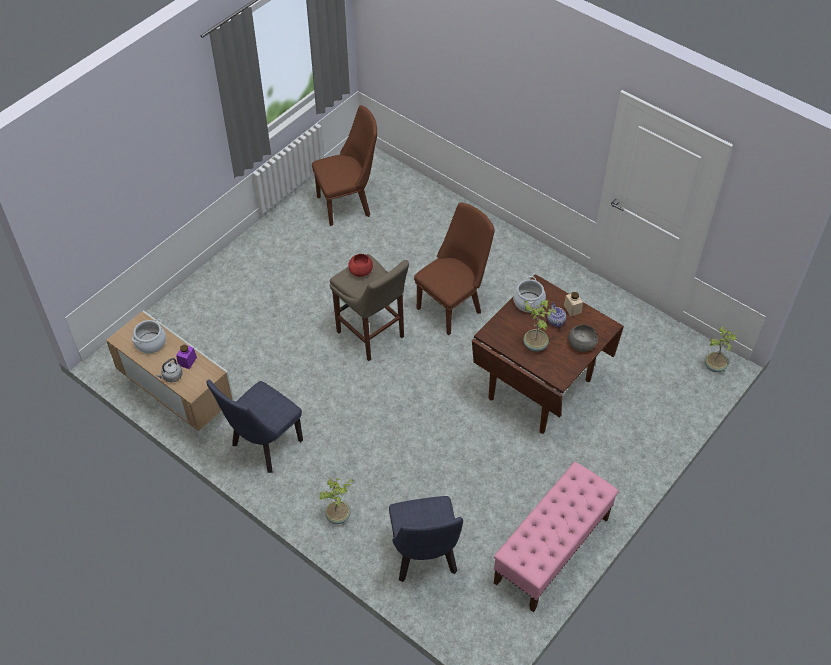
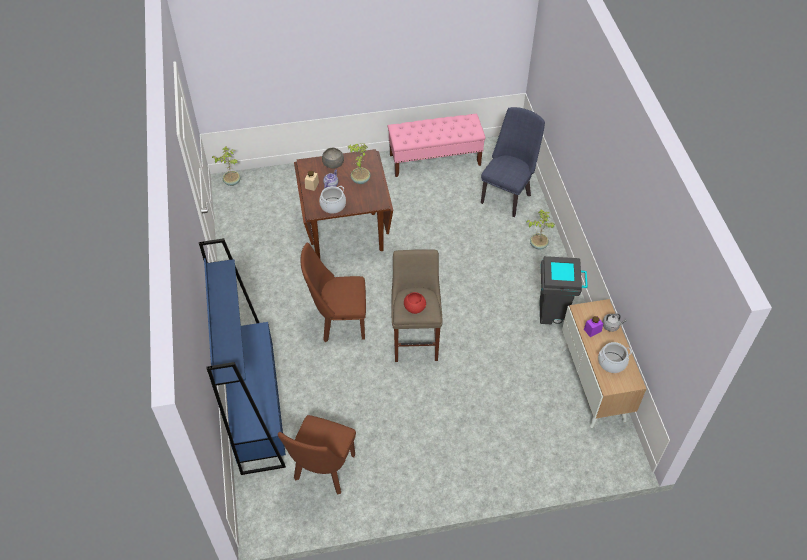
camera: 140 degrees left, 0 degrees up
blue chair [207,380,303,473] -> grey trash can [540,256,588,324]
brown chair [312,105,377,226] -> brown chair turned 90 degrees counterclockwise [278,415,356,495]
none -> blue bookcase [199,238,286,475]

